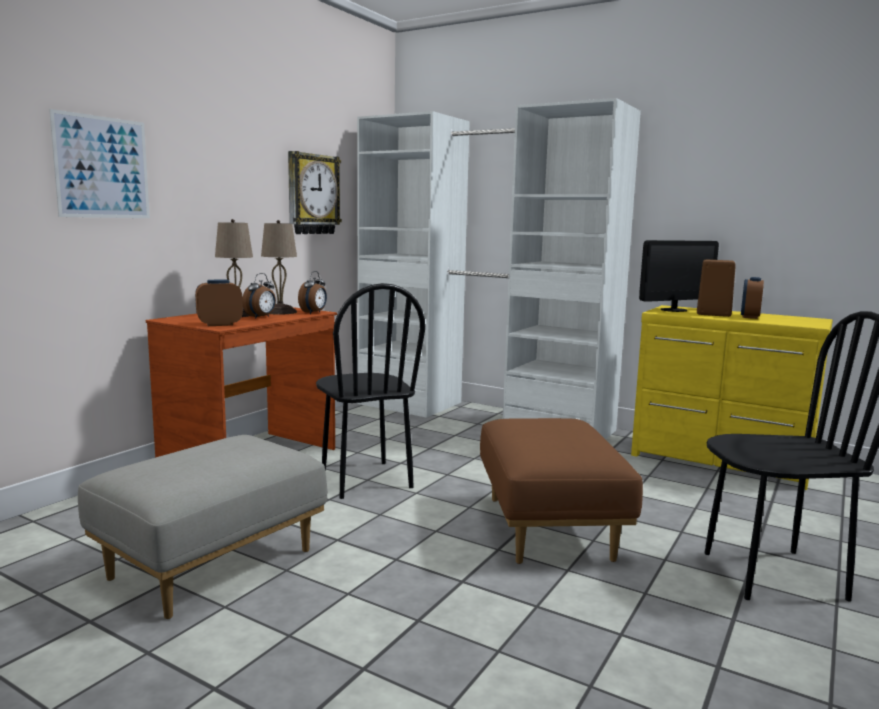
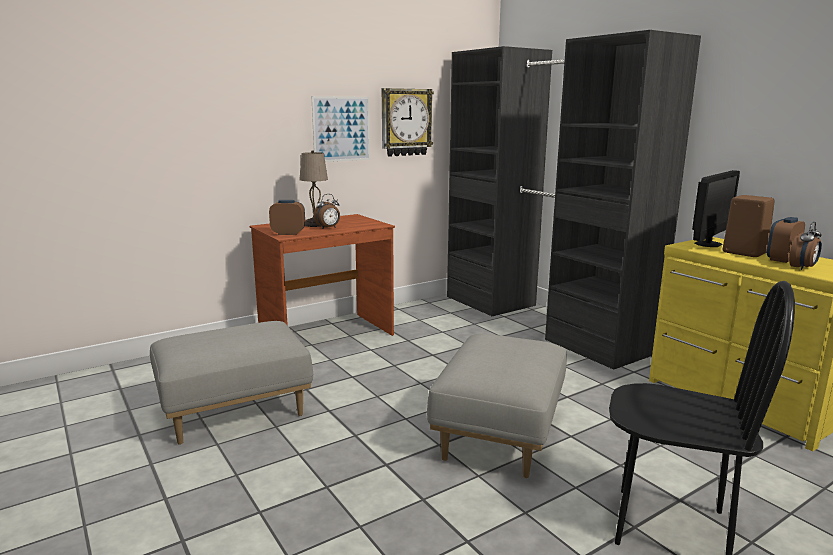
camera: 25 degrees right, 5 degrees up
picture [49,109,150,218] -> picture moved to [311,96,370,162]
beige table lamp [261,220,297,315] -> none
alarm clock [298,271,327,314] -> alarm clock moved to [789,222,822,270]
black chair [316,283,425,499] -> none
white wardrobe [357,98,641,439] -> black wardrobe [447,30,701,370]
brown ottoman [480,418,643,564] -> grey ottoman [427,334,567,478]
monitor [639,240,719,312] -> monitor turned 45 degrees counterclockwise [692,170,740,247]

